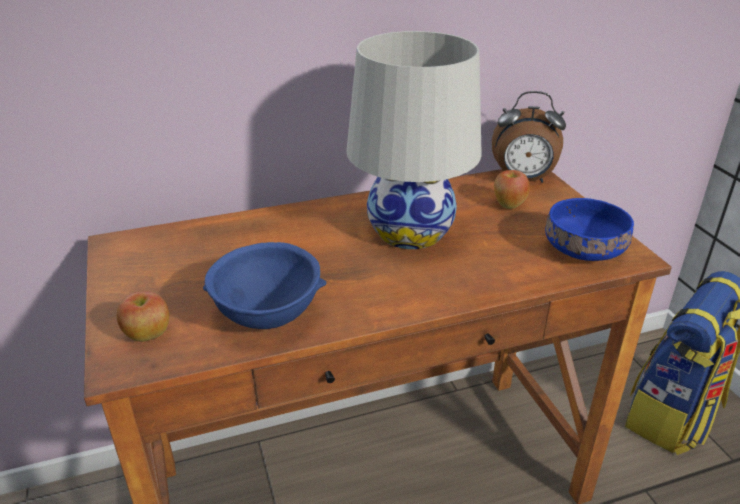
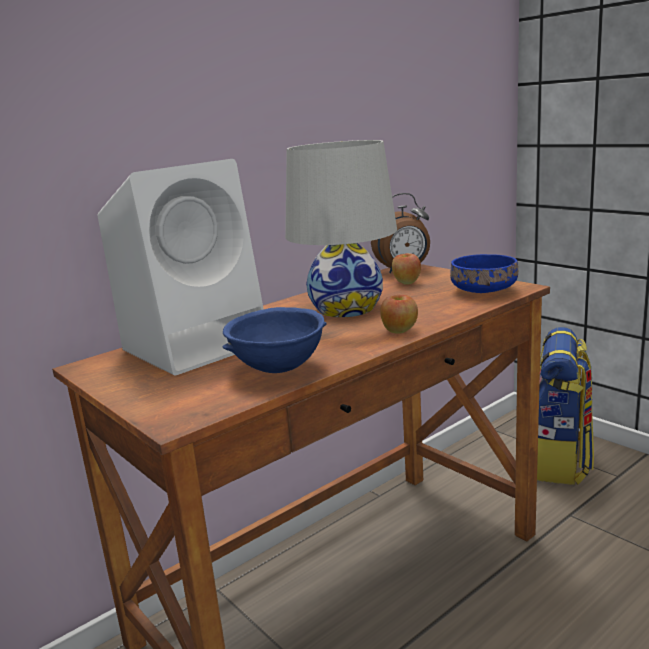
camera: 20 degrees left, 15 degrees down
apple [117,291,169,342] -> apple moved to [380,294,418,334]
none -> white speaker [98,159,264,376]

